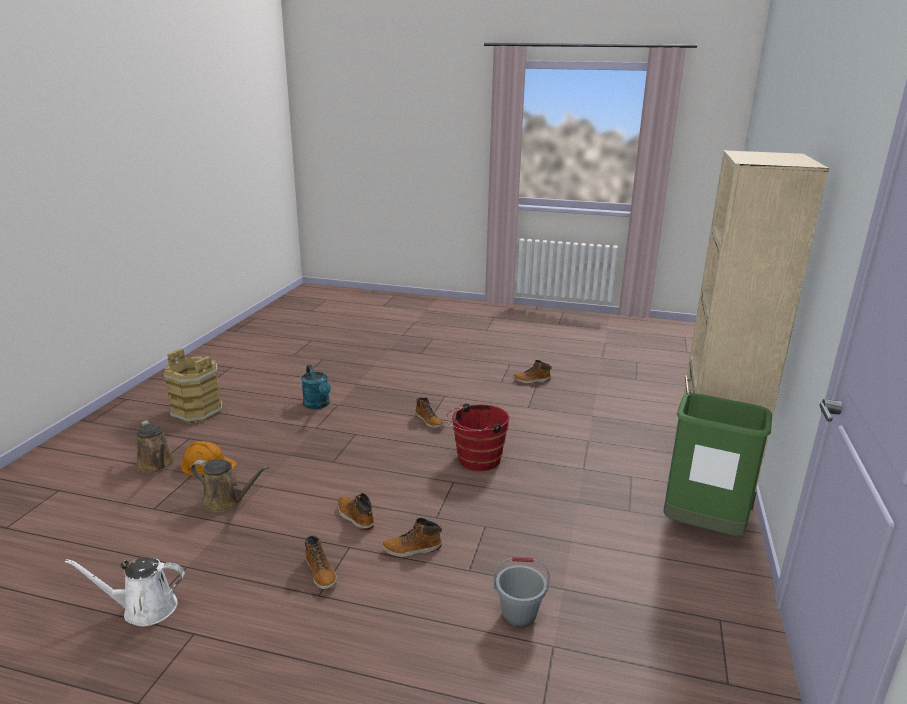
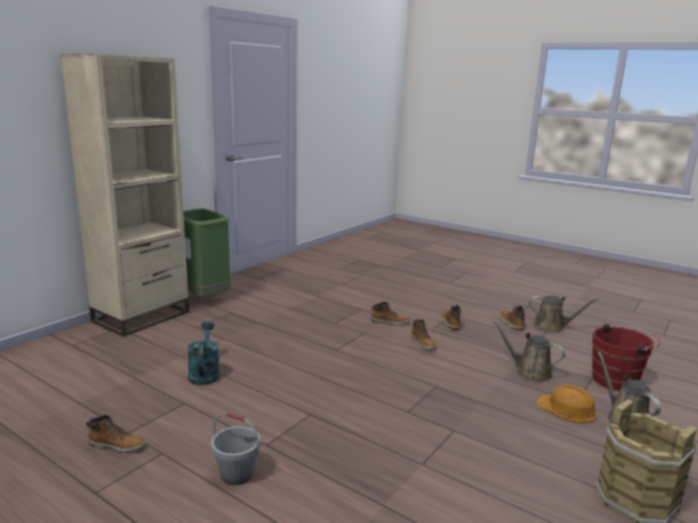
camera: 160 degrees left, 5 degrees down
white watering can [65,557,185,626] -> brown watering can [529,295,599,333]
turquoise watering can [301,365,331,409] -> turquoise watering can moved to [187,321,220,385]
boot [415,397,444,428] -> boot moved to [500,306,525,330]
red bucket [446,403,510,471] -> red bucket moved to [592,324,661,391]
grey bucket [493,557,550,628] -> grey bucket moved to [211,412,260,485]

